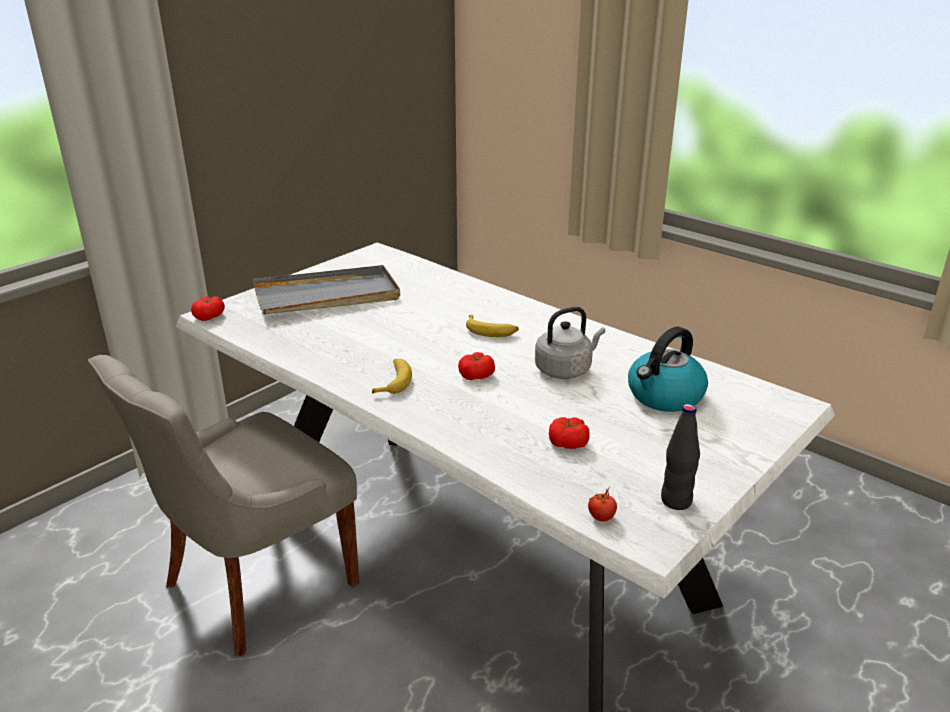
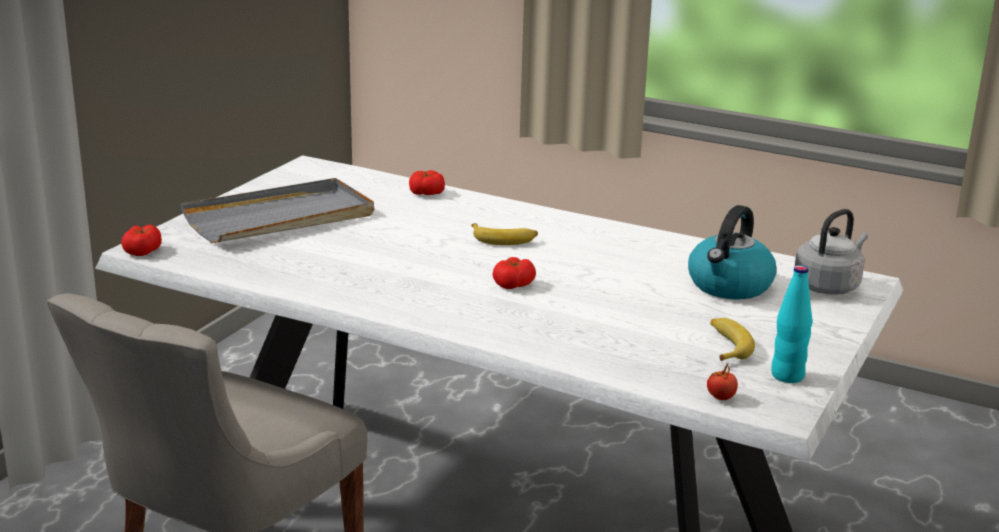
camera: 15 degrees left, 5 degrees down
banana [372,359,412,394] -> banana moved to [710,318,755,361]
grey kettle [535,307,605,379] -> grey kettle moved to [794,209,868,295]
tomato [549,417,590,449] -> tomato moved to [409,170,445,195]
black bottle [661,404,700,510] -> turquoise bottle [771,265,813,383]

